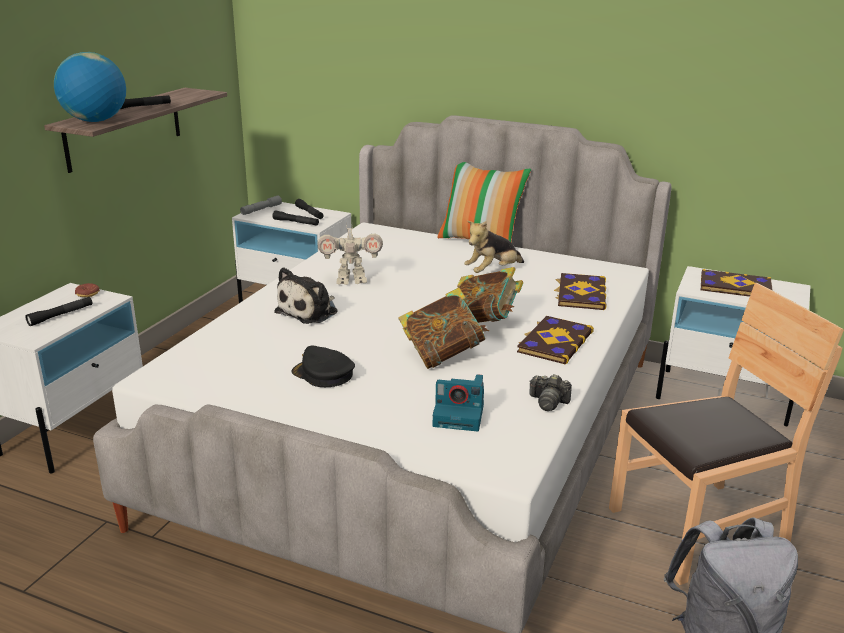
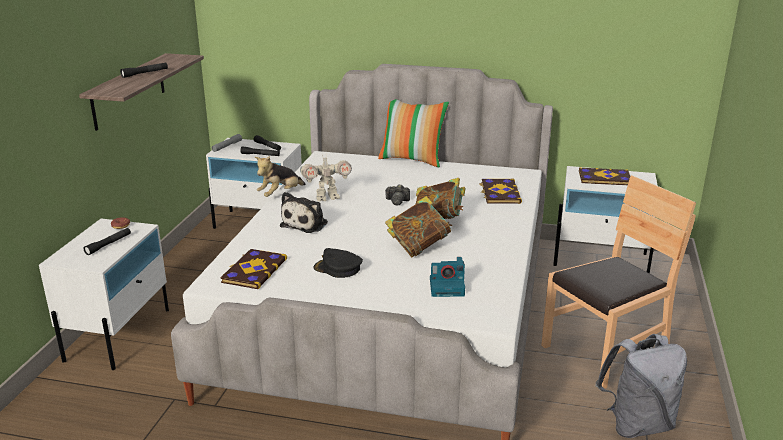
camera: 10 degrees left, 0 degrees up
globe [54,52,126,122] -> none
plush toy [464,221,524,273] -> plush toy moved to [255,156,306,197]
book [517,316,594,364] -> book moved to [220,249,287,289]
camera [529,374,572,411] -> camera moved to [385,184,410,205]

